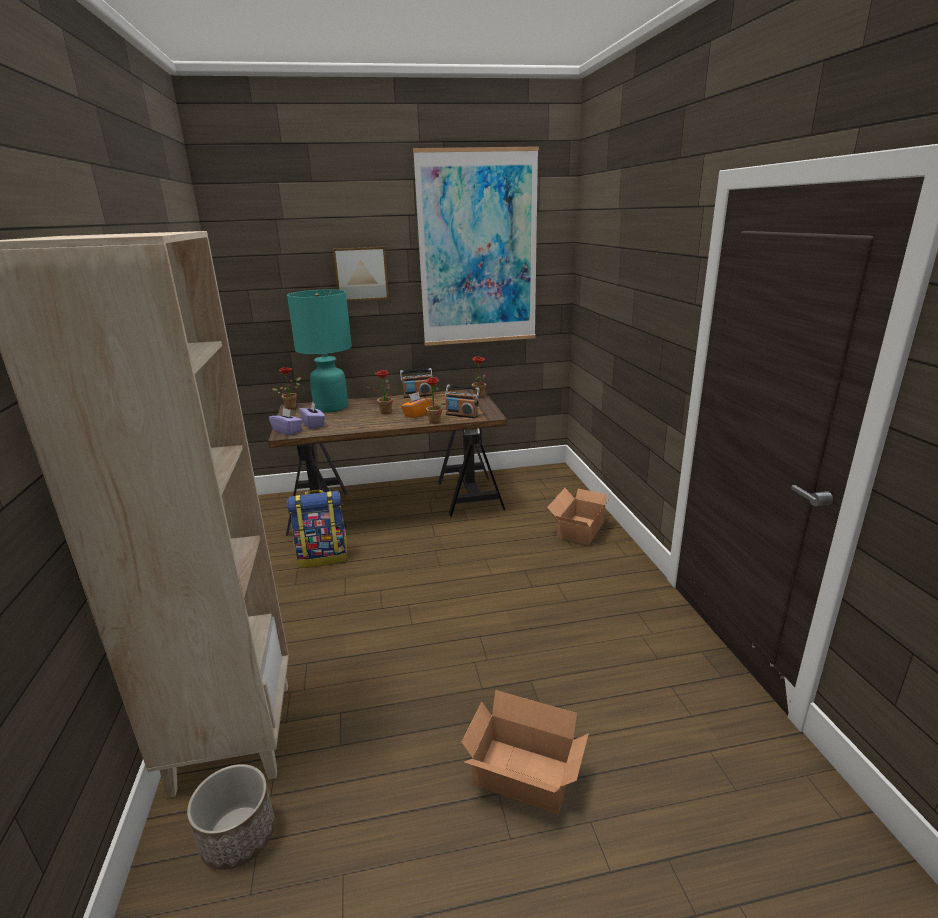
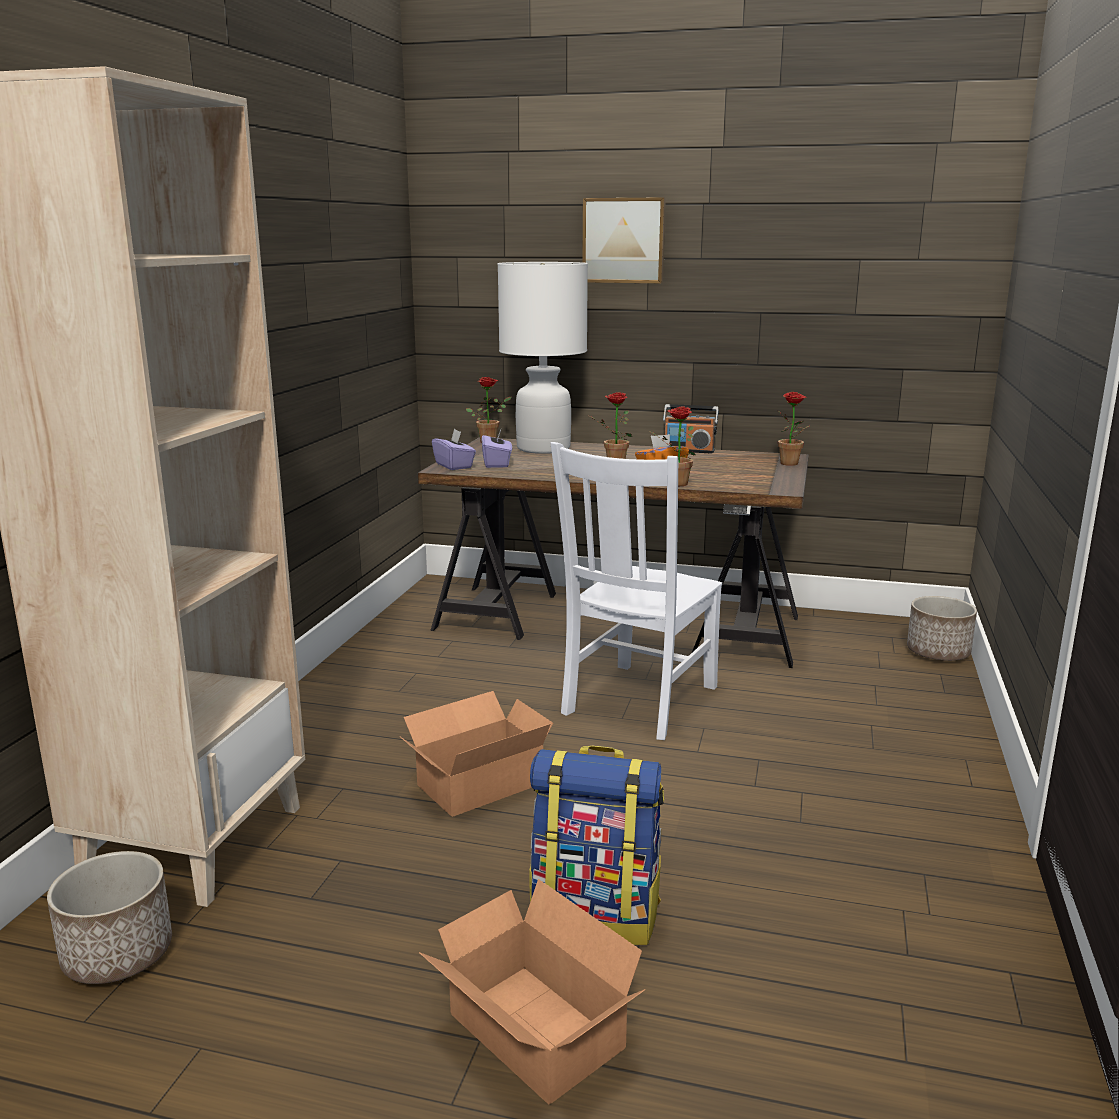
camera: 25 degrees right, 5 degrees down
turquoise table lamp [287,289,352,412] -> white table lamp [498,262,588,454]
backpack [287,490,348,568] -> backpack moved to [529,746,664,945]
picture [413,146,539,346] -> none
radio [445,385,480,418] -> none
cardboard box [547,488,612,545] -> cardboard box moved to [399,691,553,817]
none -> white chair [551,442,722,740]
none -> planter [907,596,977,661]

